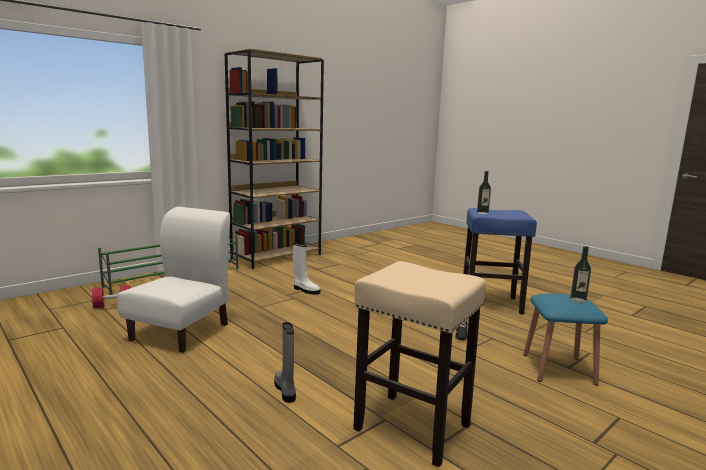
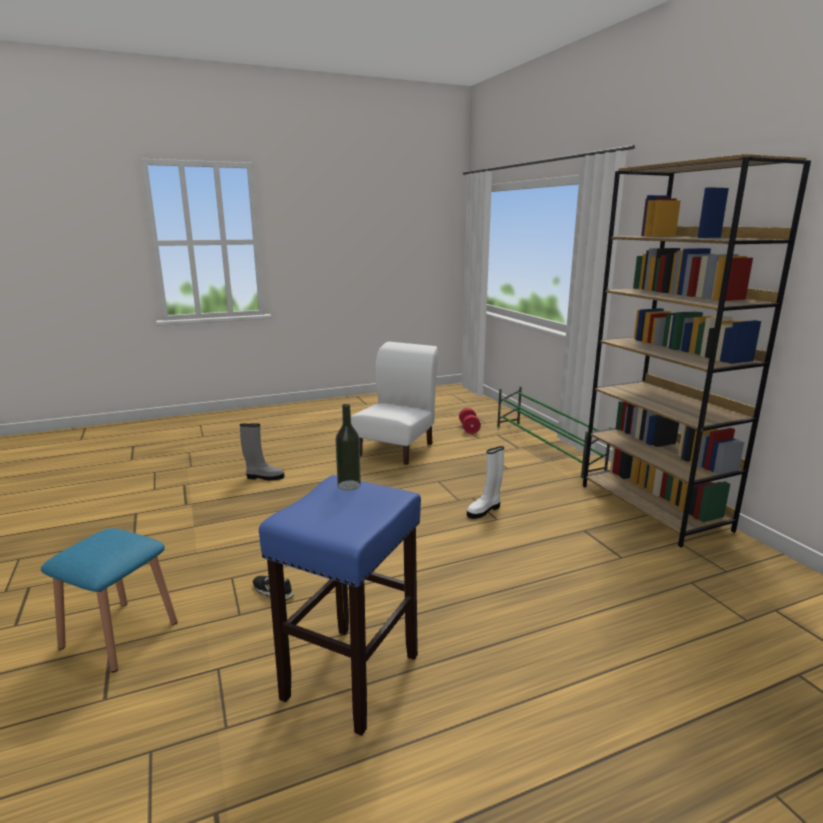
camera: 110 degrees right, 5 degrees up
white chair [117,207,230,353] -> white chair turned 105 degrees counterclockwise [351,342,438,465]
beige stool [353,261,486,467] -> none
bottle [570,246,591,303] -> none

